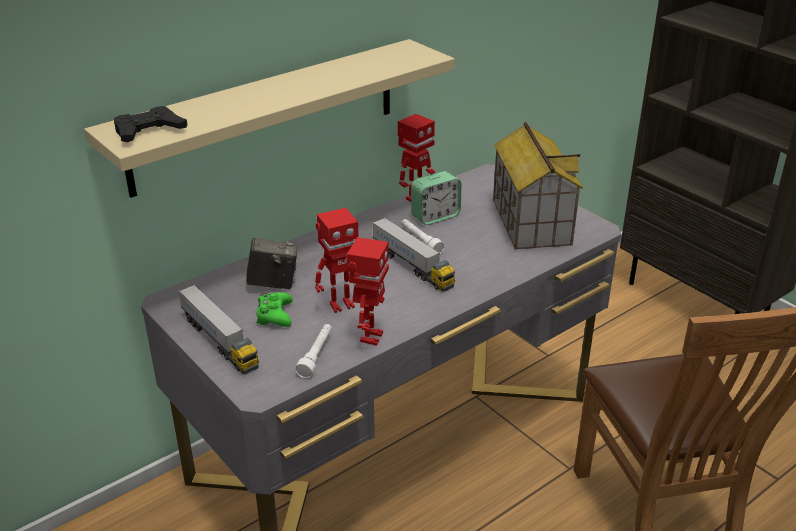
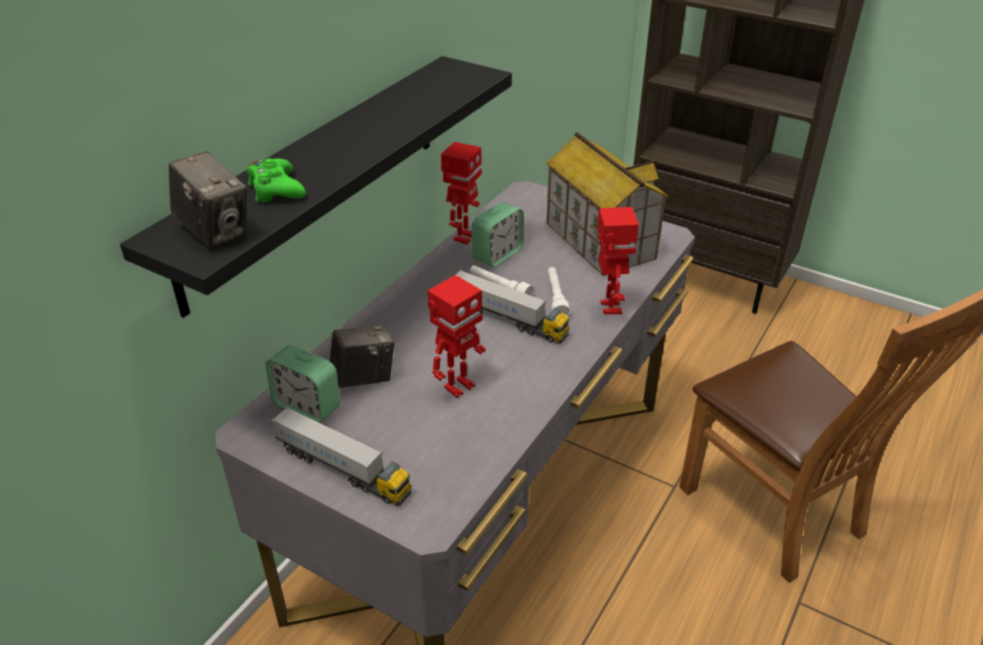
camera: 20 degrees left, 5 degrees up
beige shelf [84,39,455,198] -> black shelf [120,56,512,318]
black game controller [114,106,187,142] -> camera [169,151,247,248]
green game controller [256,292,293,327] -> green game controller moved to [247,158,306,203]
white flashlight [295,324,332,378] -> white flashlight moved to [548,267,570,316]
toy robot [347,237,389,346] -> toy robot moved to [597,207,639,314]
none -> alarm clock [266,345,340,423]

